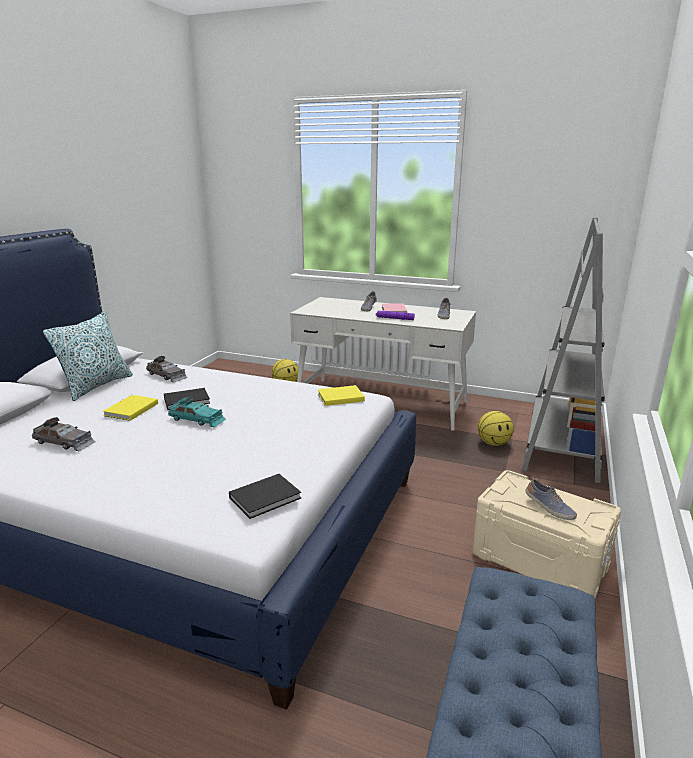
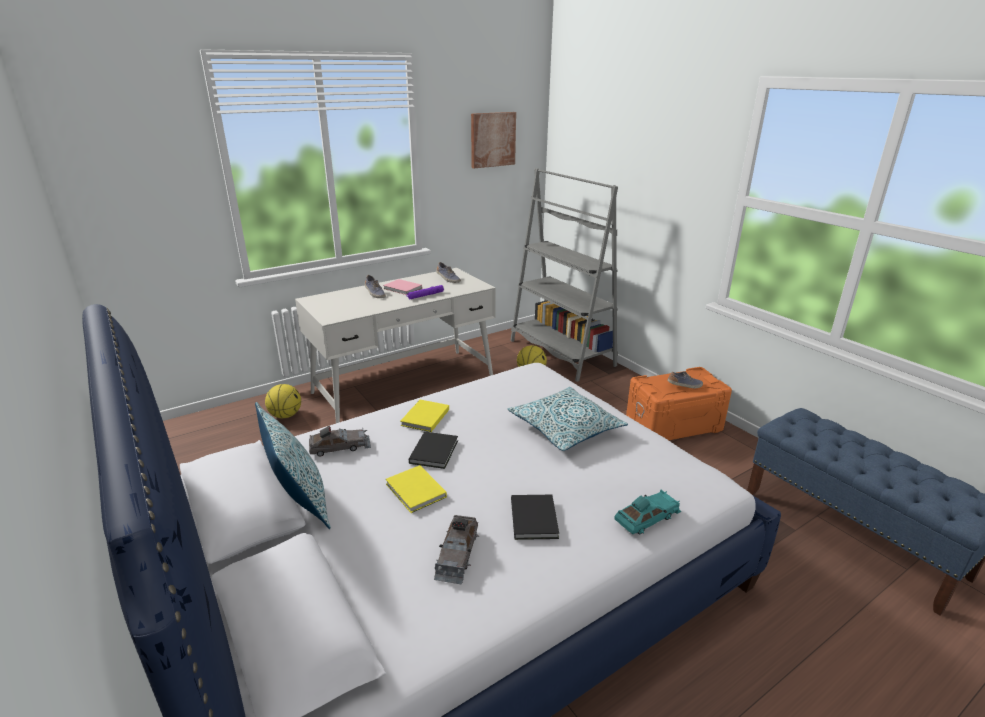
camera: 55 degrees left, 5 degrees up
grey toy car [32,417,96,451] -> grey toy car turned 135 degrees clockwise [434,515,479,585]
turquoise toy car [168,396,226,427] -> turquoise toy car moved to [615,490,682,535]
black book [229,474,301,519] -> black book moved to [511,495,559,540]
yellow book [318,385,365,406] -> yellow book moved to [400,400,449,432]
beige storage box [473,470,621,598] -> orange storage box [626,367,732,440]
none -> picture [471,112,516,168]
none -> pillow [508,387,628,451]

